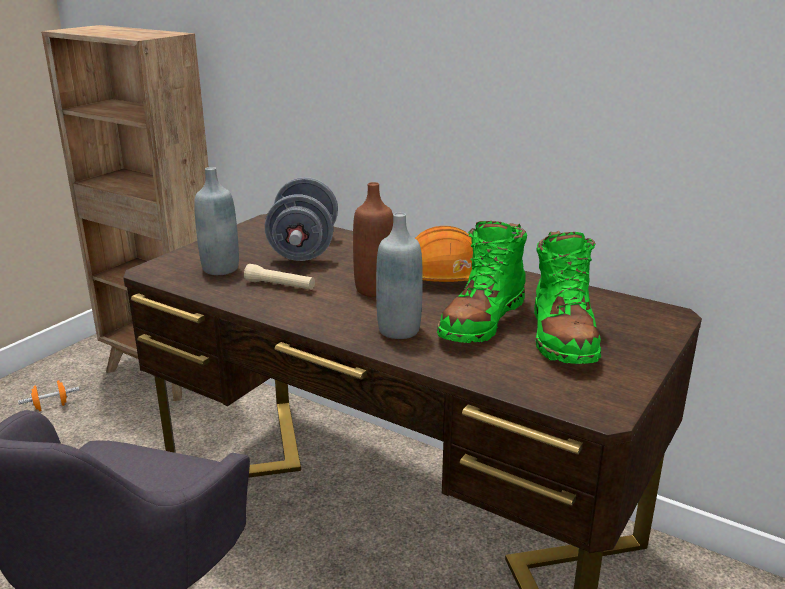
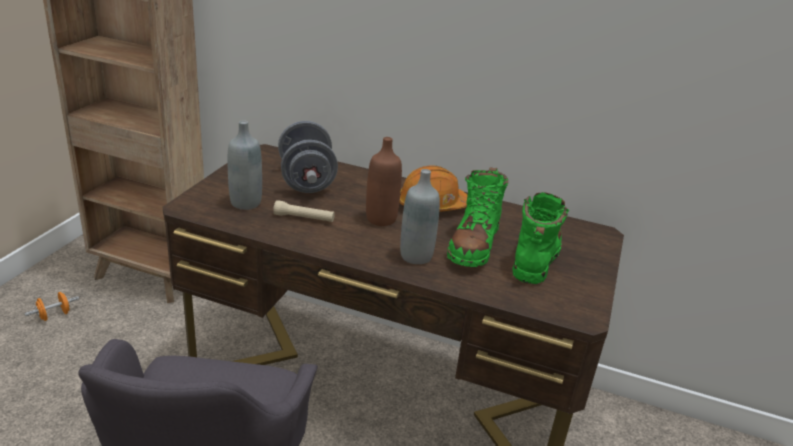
camera: 15 degrees left, 5 degrees up
green boot [534,231,601,364] -> green boot turned 150 degrees counterclockwise [512,192,569,284]

